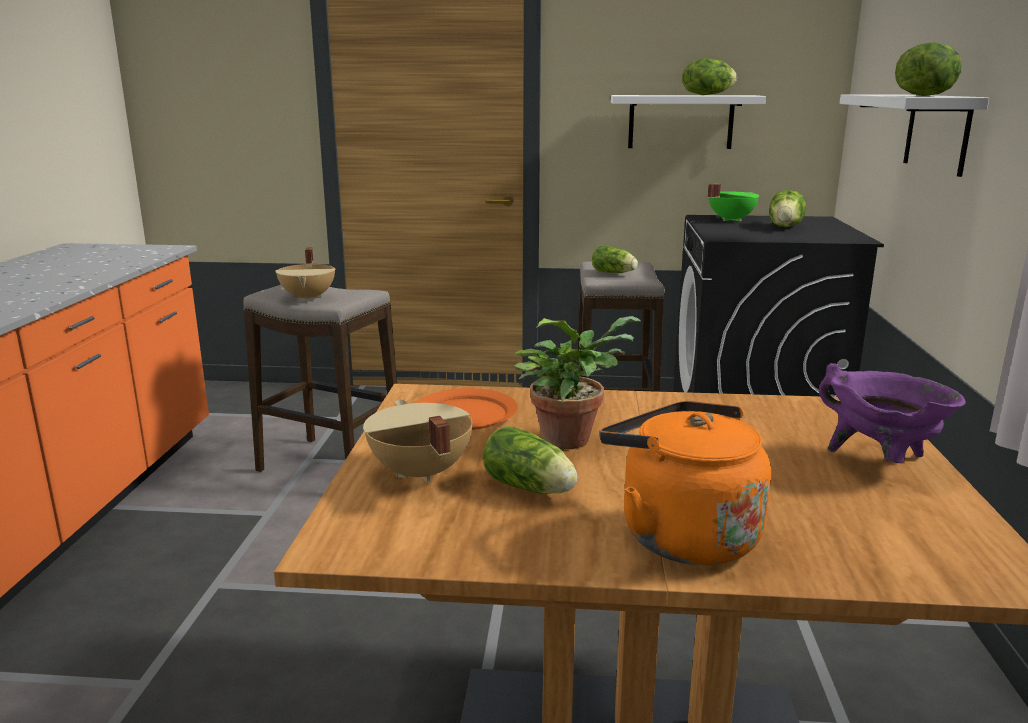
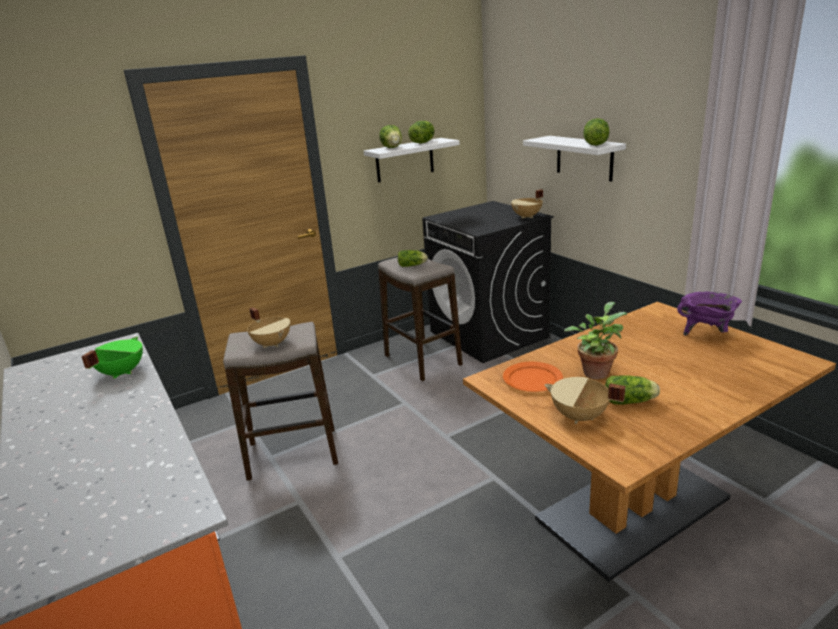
camera: 35 degrees left, 5 degrees up
orange kettle [599,401,771,565] -> none
green cooking pot [708,184,759,221] -> green cooking pot moved to [81,336,143,379]
lettuce [769,190,806,227] -> lettuce moved to [379,125,402,148]
none -> beige cooking pot [511,189,543,219]

